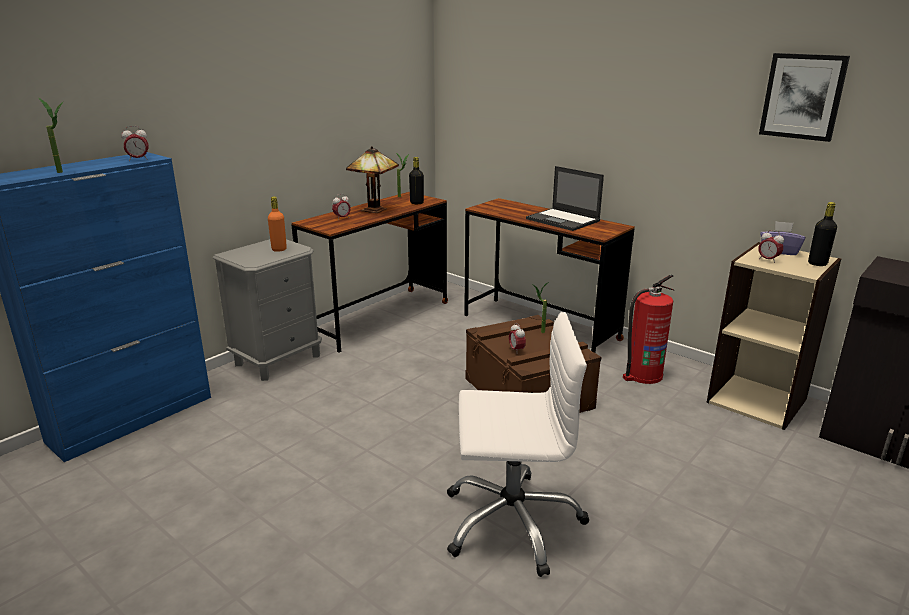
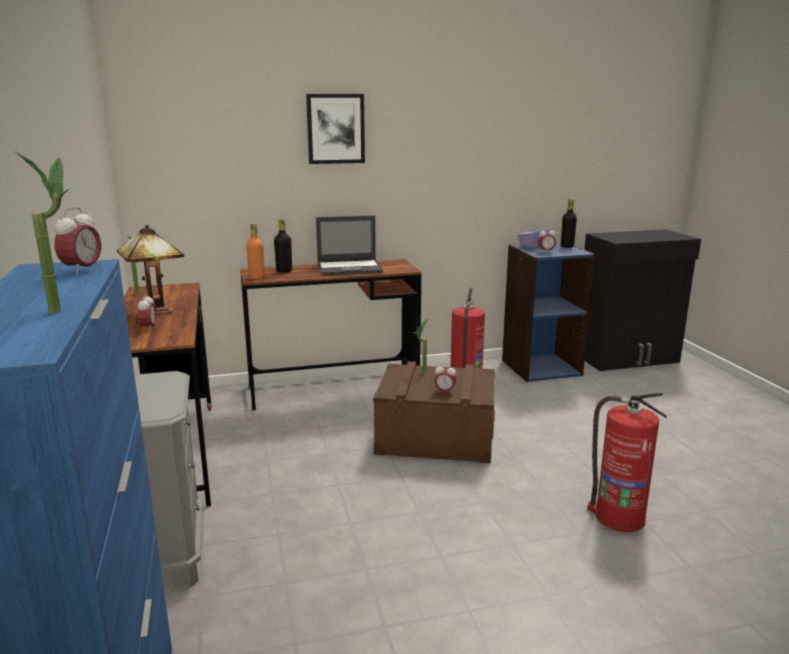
camera: 55 degrees left, 5 degrees down
orange bottle [268,196,287,252] -> orange bottle moved to [246,223,265,279]
black bottle [409,157,424,204] -> black bottle moved to [274,219,292,273]
white office chair [447,312,589,577] -> fire extinguisher [587,393,667,532]
beige bookcase [706,242,841,430] -> blue bookcase [502,242,595,382]
picture [759,53,850,142] -> picture moved to [306,94,365,164]

